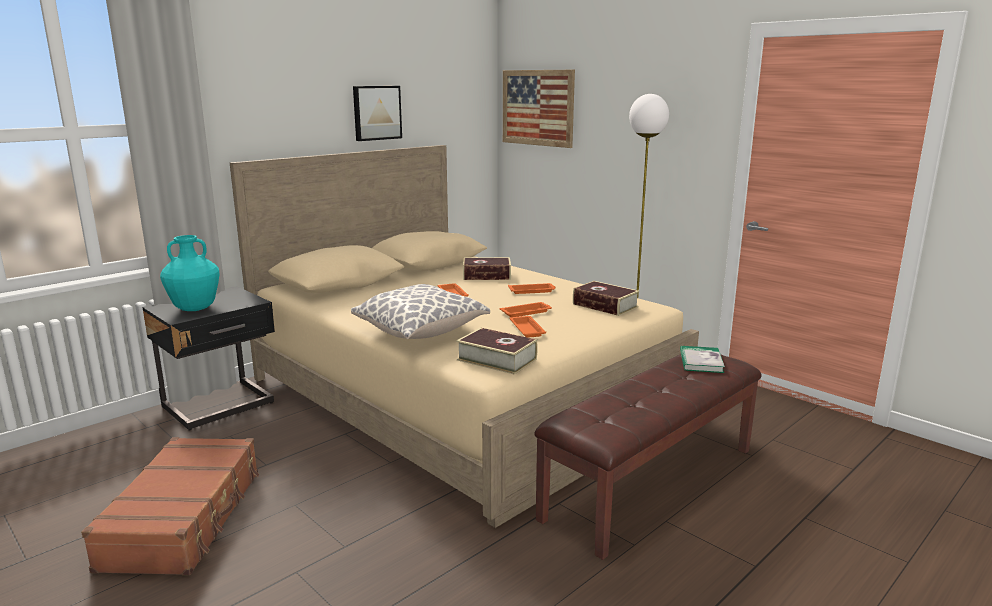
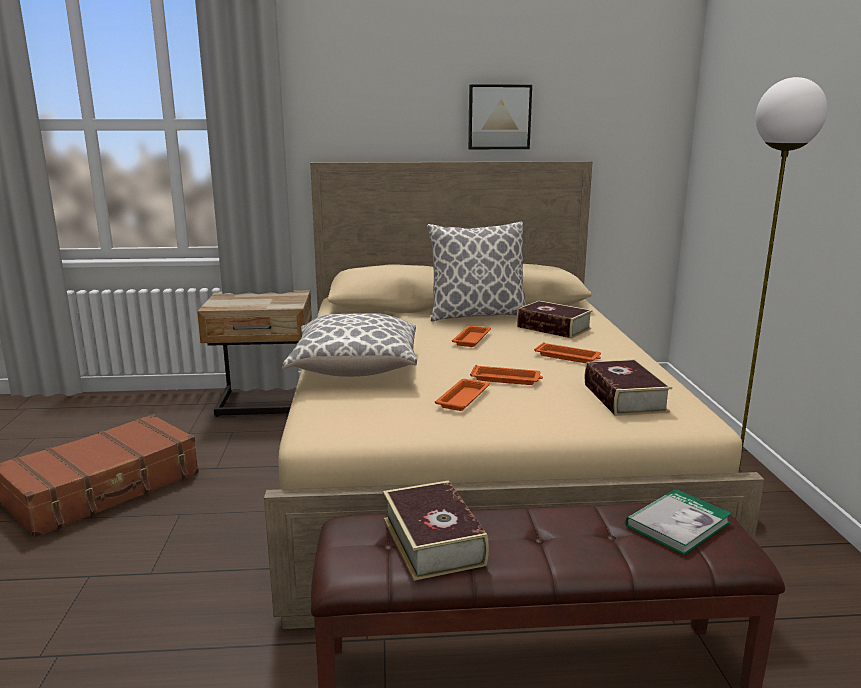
camera: 40 degrees right, 0 degrees up
black nightstand [142,286,275,431] -> beige nightstand [197,290,312,417]
turquoise vase [160,235,219,311] -> none
book [456,328,537,374] -> book moved to [383,480,489,581]
picture [503,70,575,148] -> none
none -> pillow [427,222,526,322]

